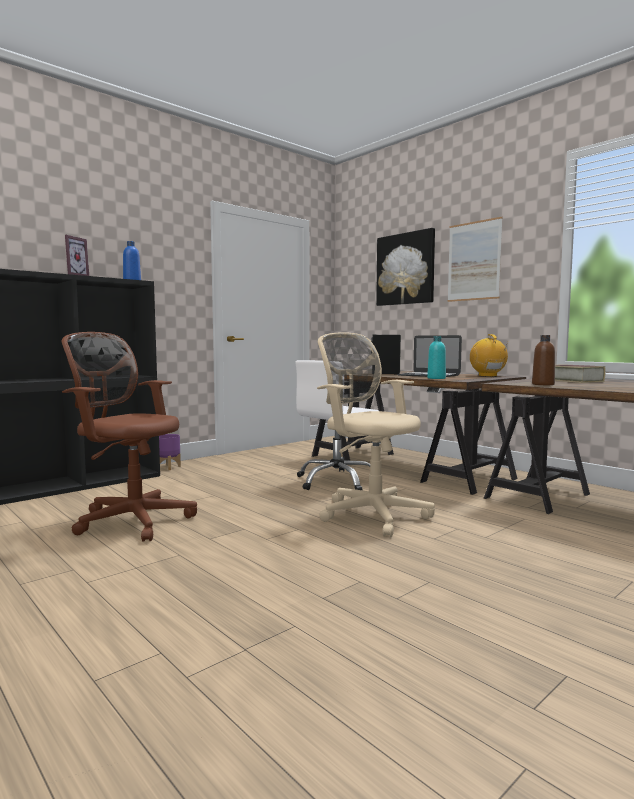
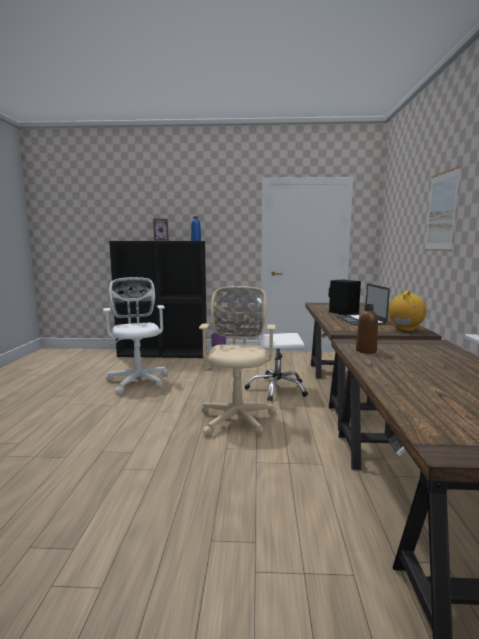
camera: 45 degrees right, 5 degrees up
brown office chair [62,332,197,542] -> white office chair [103,277,167,394]
picture [376,228,435,306] -> none
turquoise bottle [427,336,446,379] -> none
book [555,364,606,383] -> none

